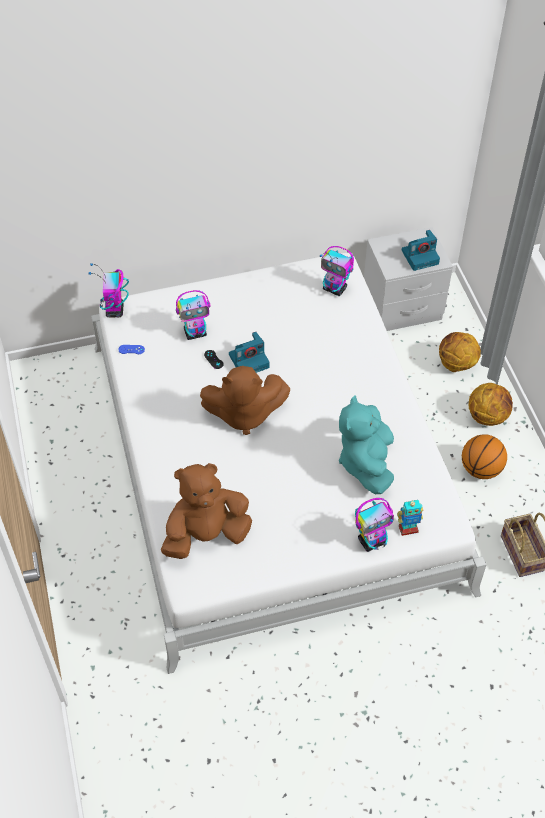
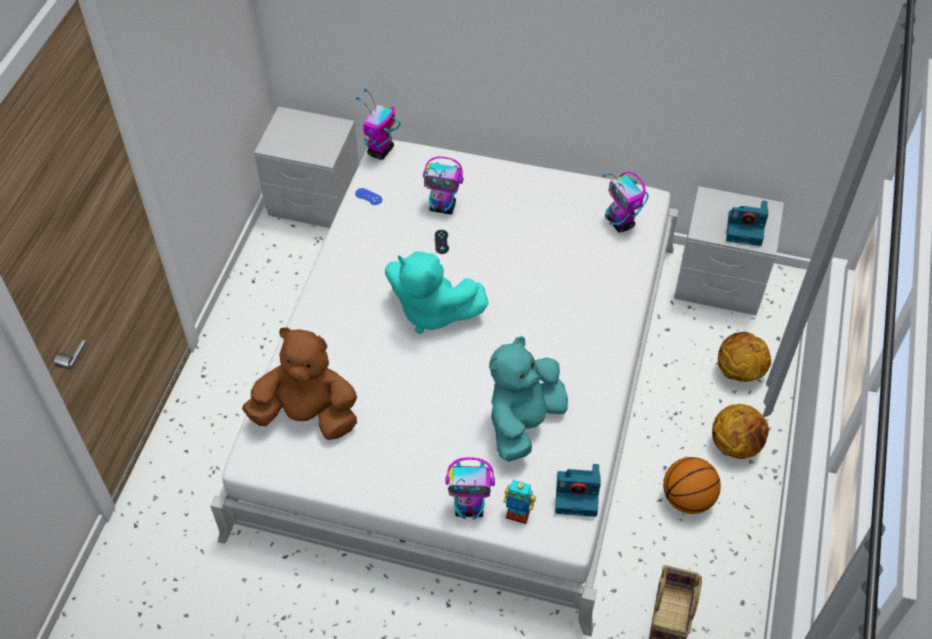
camera: 30 degrees right, 0 degrees up
brown plush toy [200,366,290,435] -> turquoise plush toy [385,251,489,334]
camera [229,332,269,373] -> camera moved to [555,464,601,517]
none -> grey nightstand [254,107,359,228]

